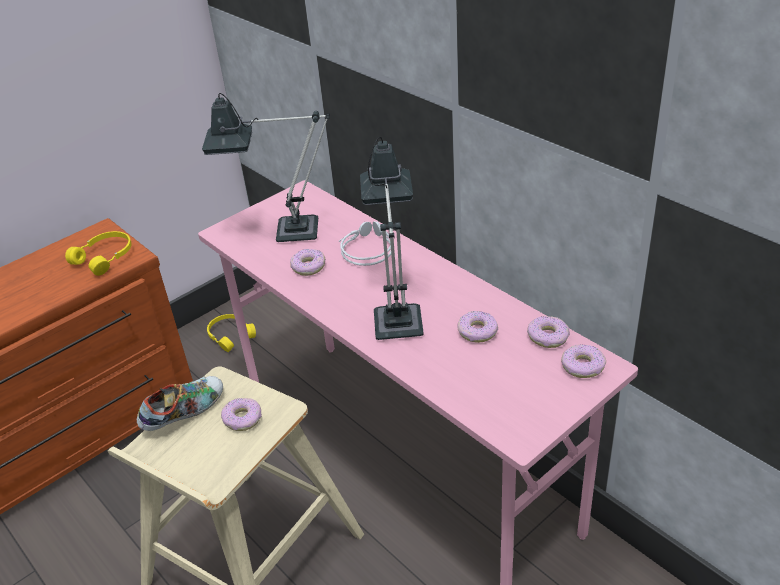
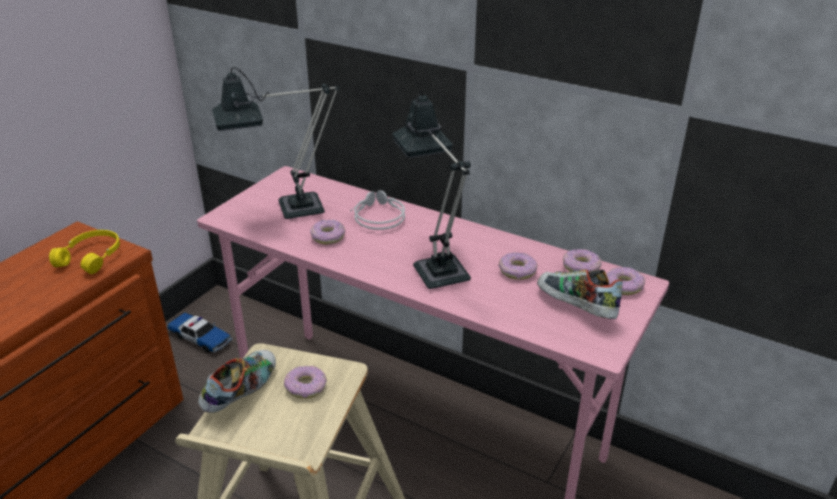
camera: 20 degrees left, 5 degrees down
yellow headphones [207,314,256,352] -> toy car [167,313,232,353]
none -> shoe [537,269,623,319]

